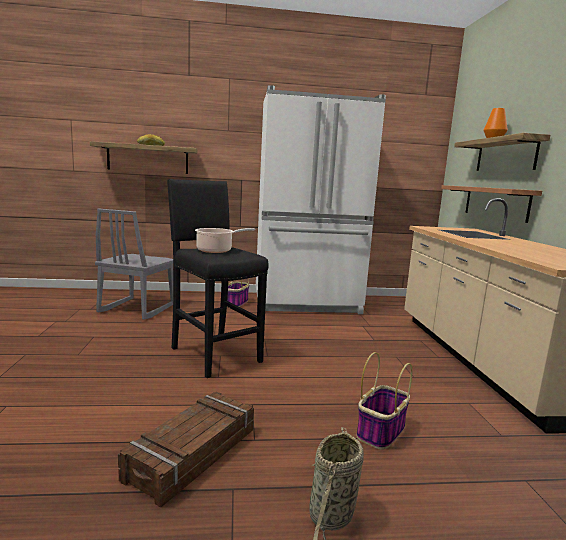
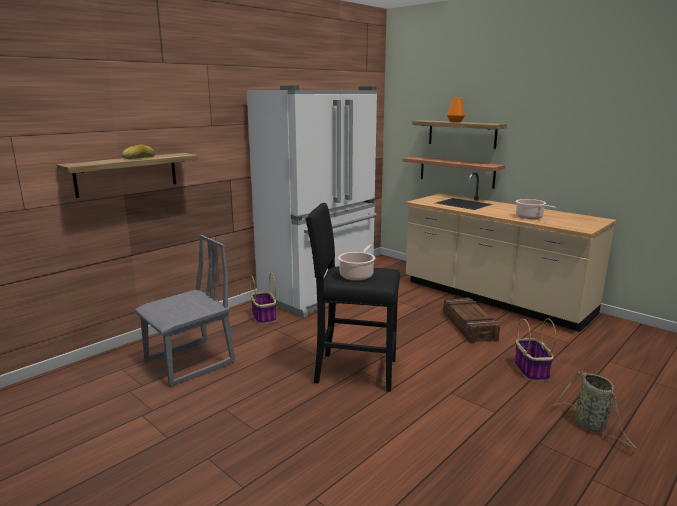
camera: 40 degrees left, 5 degrees up
grey chair [95,208,173,320] -> grey chair turned 105 degrees counterclockwise [135,235,235,387]
crate [118,392,254,507] -> crate moved to [443,297,500,344]
none -> cooking pot [516,199,556,219]

